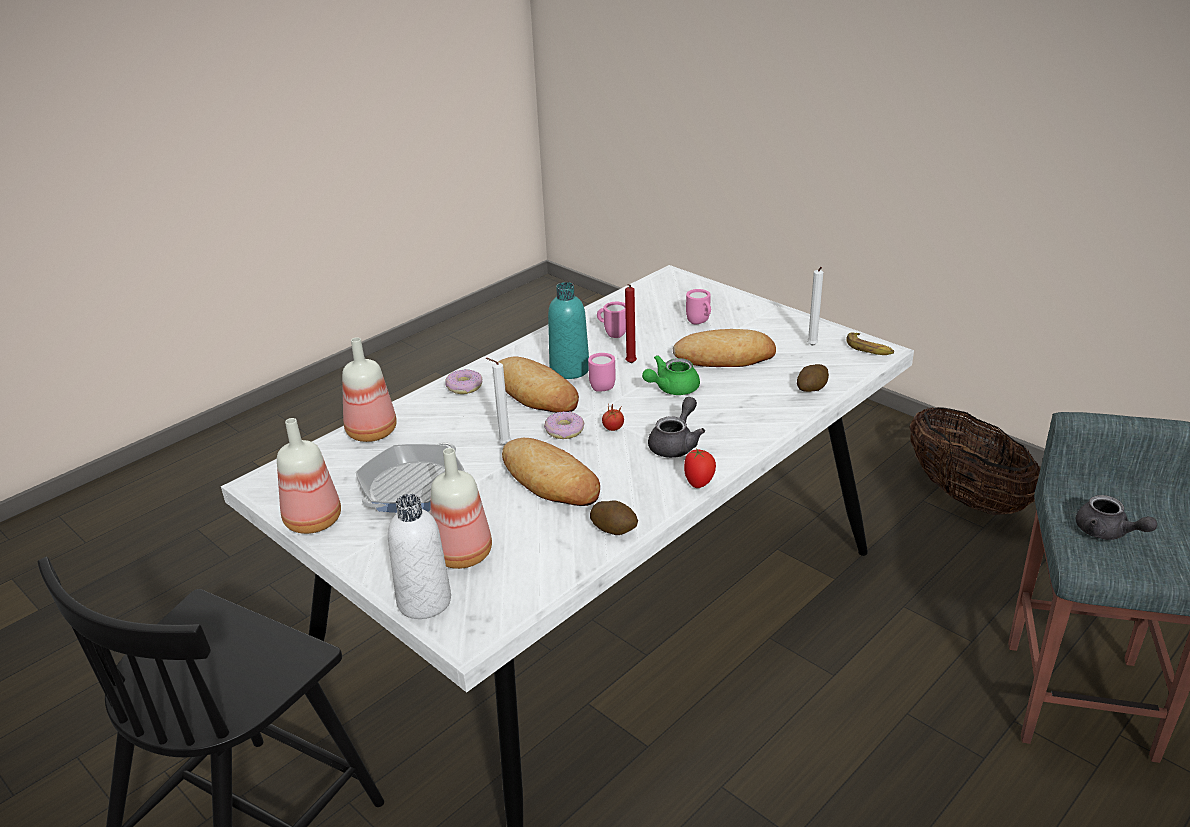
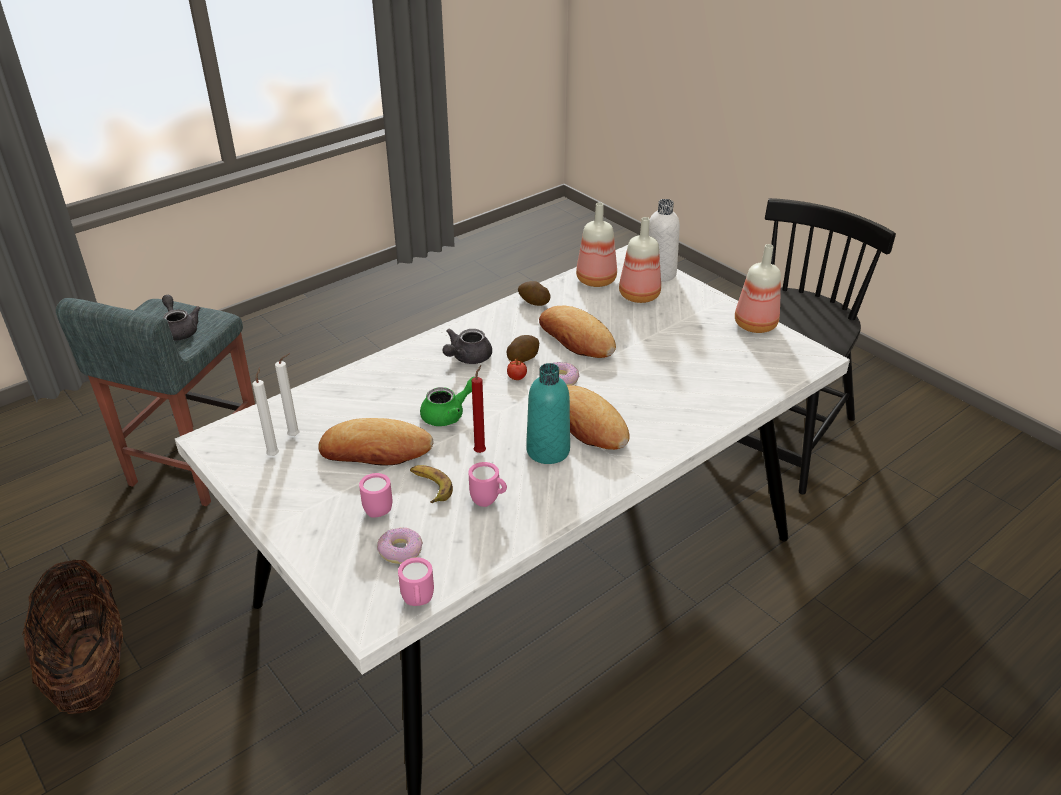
camera: 175 degrees left, 5 degrees up
bottle [342,337,397,442] -> bottle moved to [576,202,617,287]
frying pan [356,442,465,512] -> none
donut [445,369,482,394] -> donut moved to [377,527,423,564]
white candle [486,358,511,445] -> white candle moved to [275,353,300,436]
pink mug [588,353,616,392] -> pink mug moved to [398,557,434,606]
tomato [684,448,716,488] -> none
potato [797,364,829,392] -> potato moved to [506,335,539,362]
banana [846,333,894,355] -> banana moved to [410,465,453,503]

